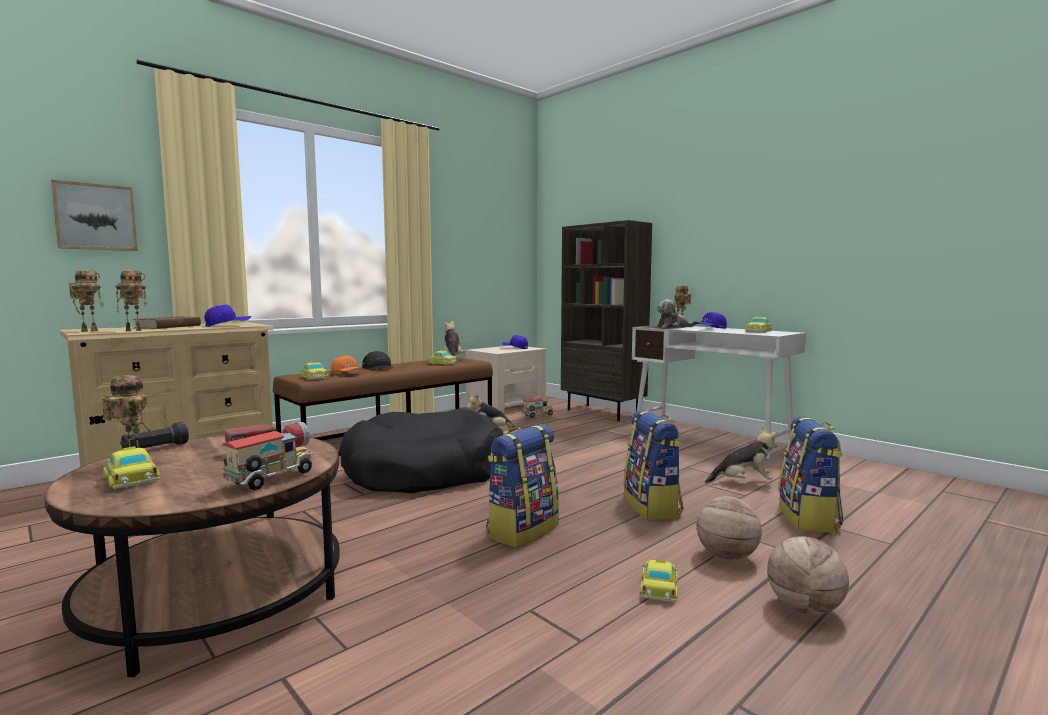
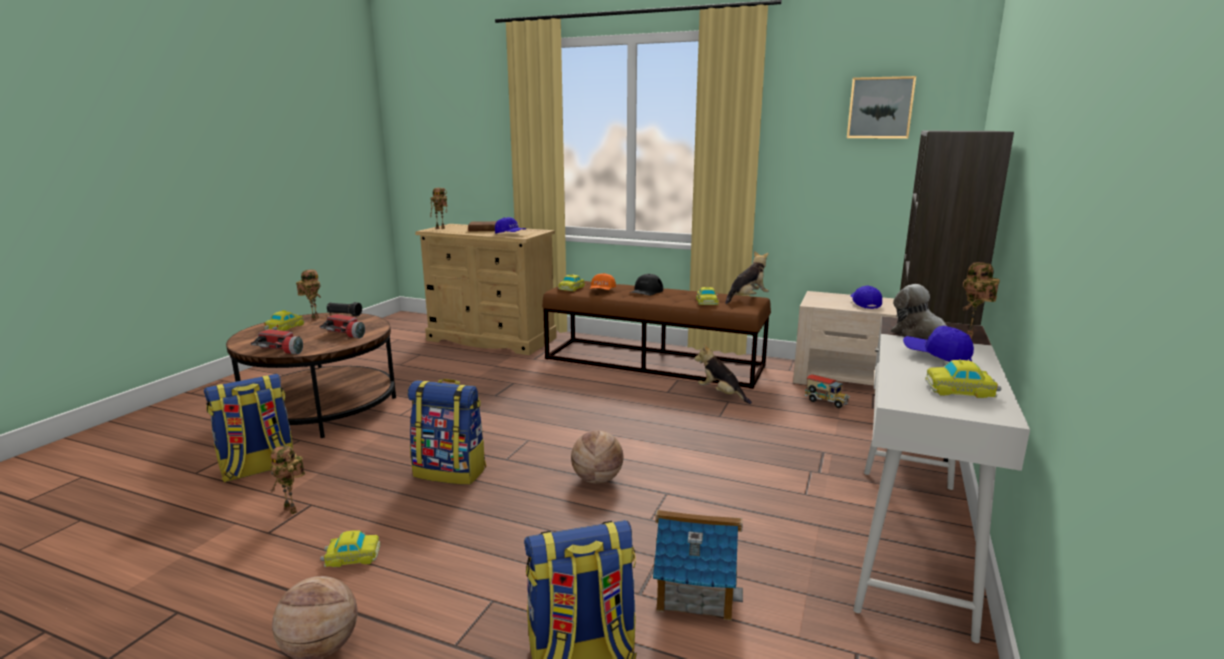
camera: 65 degrees right, 10 degrees up
picture [51,180,138,251] -> picture moved to [847,76,916,139]
toy robot [116,270,147,331] -> toy robot moved to [270,445,305,515]
toy truck [222,431,314,490] -> flashlight [251,329,303,354]
black dog bed [339,409,503,493] -> none
backpack [624,410,683,520] -> backpack moved to [204,374,293,483]
basketball [697,496,762,560] -> basketball moved to [571,430,623,484]
plush toy [705,427,778,483] -> toy house [653,510,743,621]

